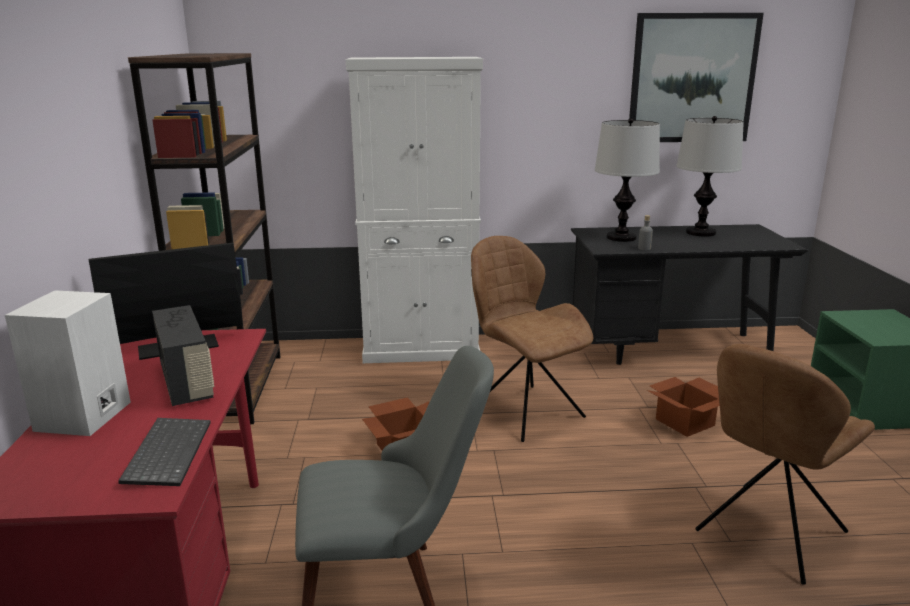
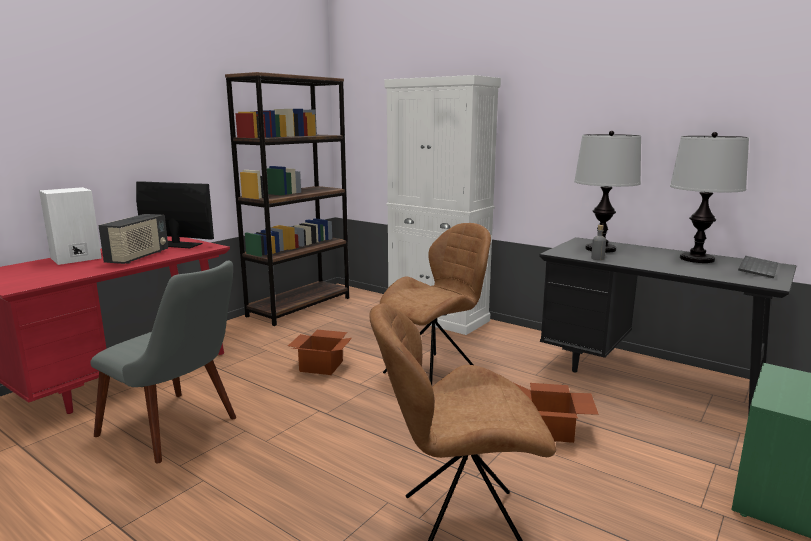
camera: 40 degrees right, 5 degrees down
keyboard [118,418,210,486] -> keyboard moved to [738,256,778,278]
brown chair [471,236,594,442] -> brown chair turned 45 degrees clockwise [380,223,491,385]
picture [629,13,764,142] -> none

